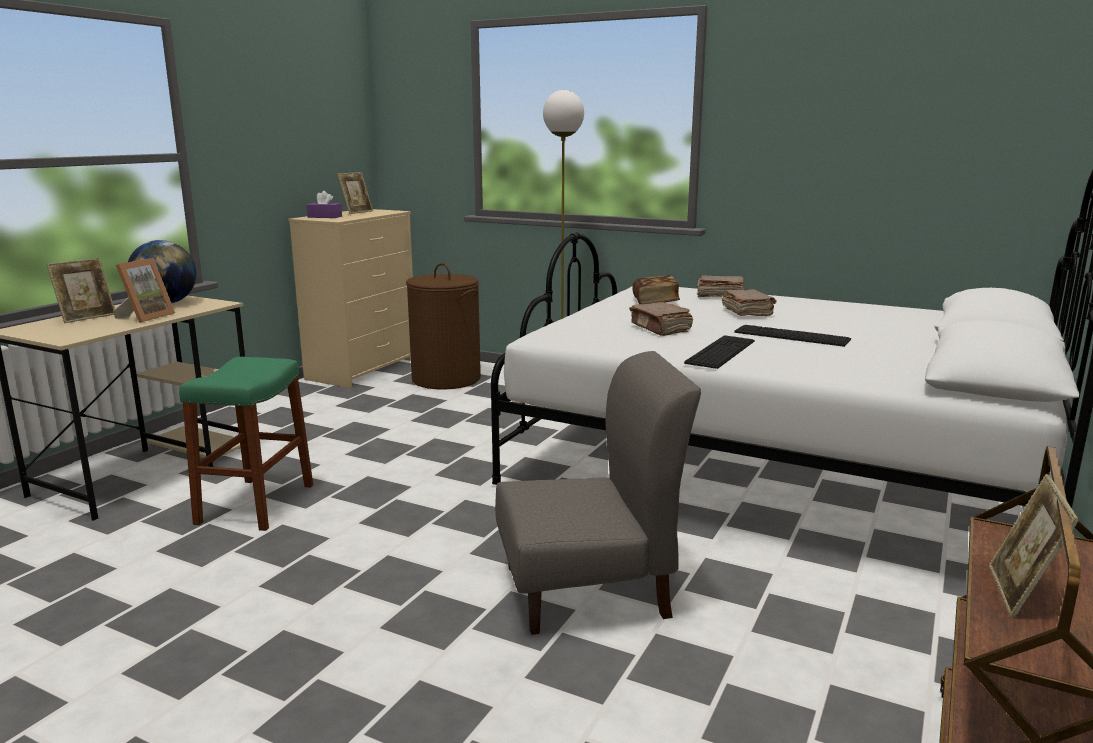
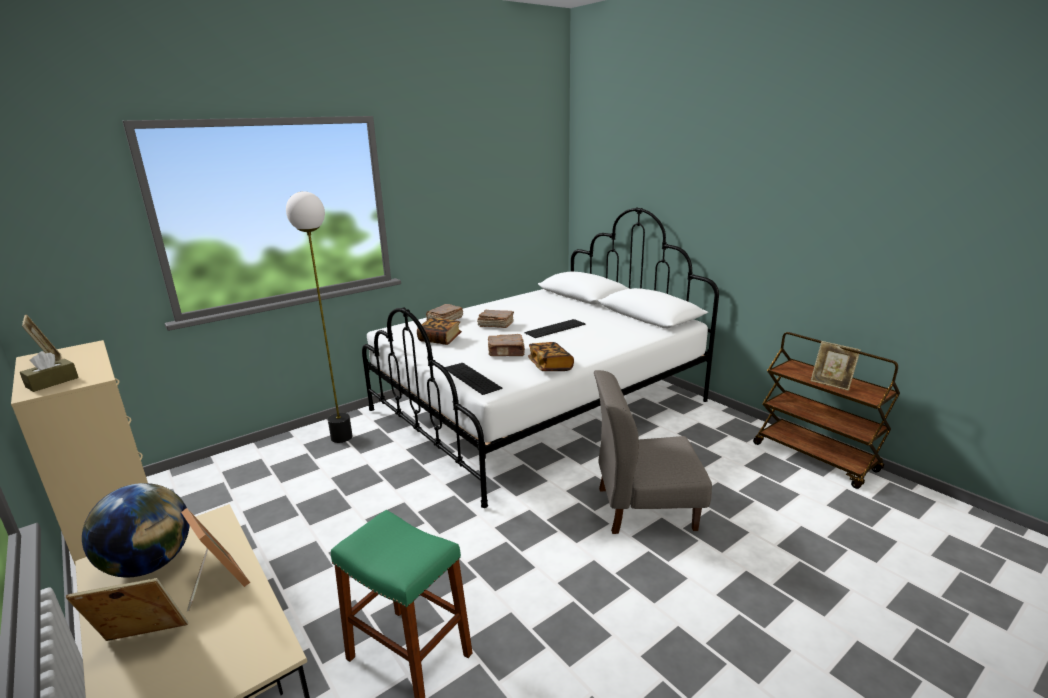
camera: 65 degrees left, 5 degrees up
picture frame [46,258,115,323] -> picture frame turned 75 degrees counterclockwise [66,578,188,641]
purple tissue box [307,191,342,218] -> brown tissue box [20,351,79,392]
brown laundry basket [406,263,481,389] -> none
grey chair [495,351,701,635] -> grey chair turned 105 degrees counterclockwise [594,370,712,534]
keyboard [684,335,755,369] -> keyboard moved to [445,363,502,395]
none -> book [528,342,574,371]

